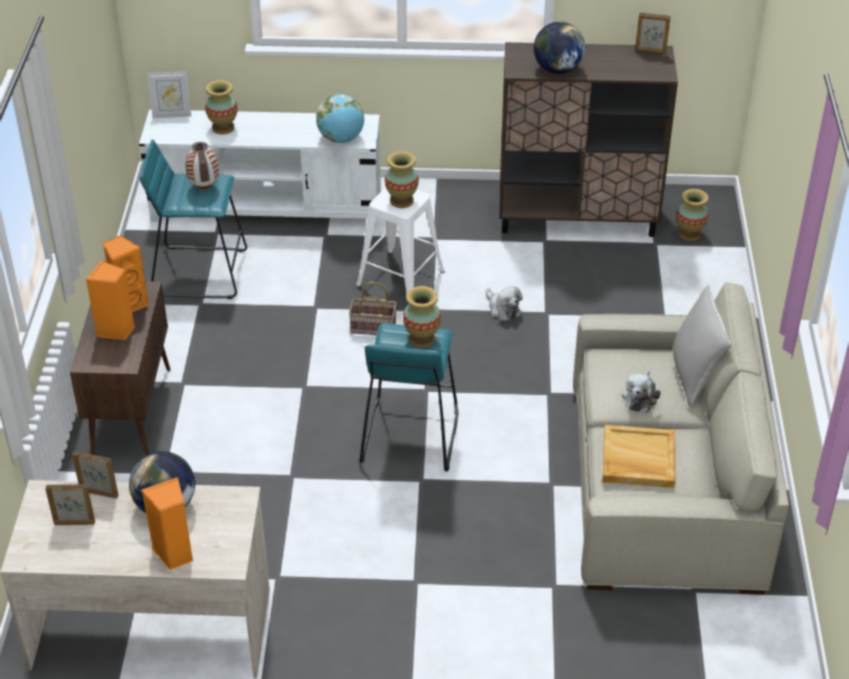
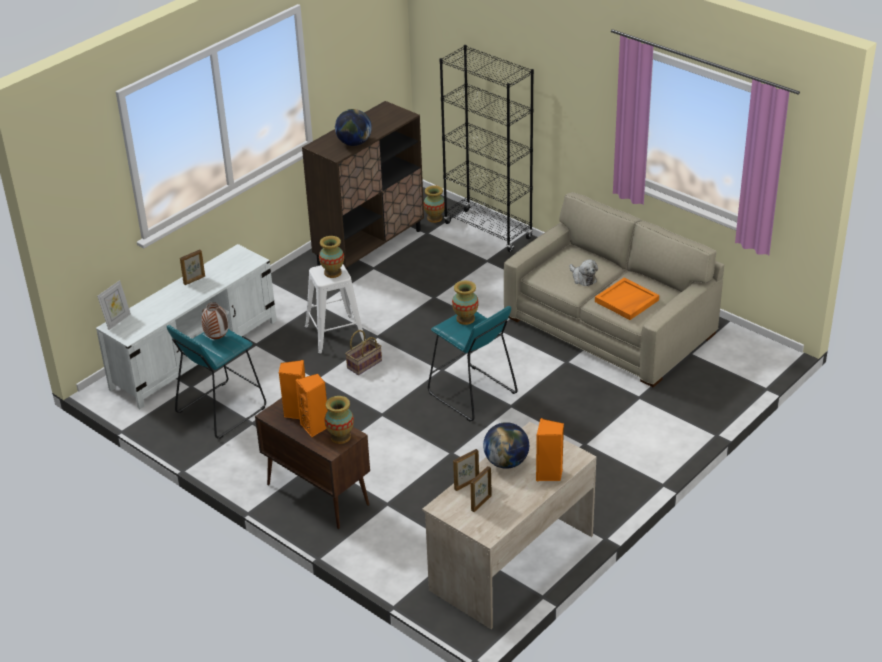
camera: 50 degrees left, 5 degrees down
vase [205,80,237,134] -> vase moved to [325,396,354,444]
globe [316,94,364,143] -> none
plush toy [486,286,523,321] -> none
beige tray [602,425,675,488] -> orange tray [595,278,659,320]
picture frame [635,12,671,54] -> picture frame moved to [180,249,205,285]
grey pillow [673,284,732,408] -> none
none -> black bookcase [440,45,534,252]

